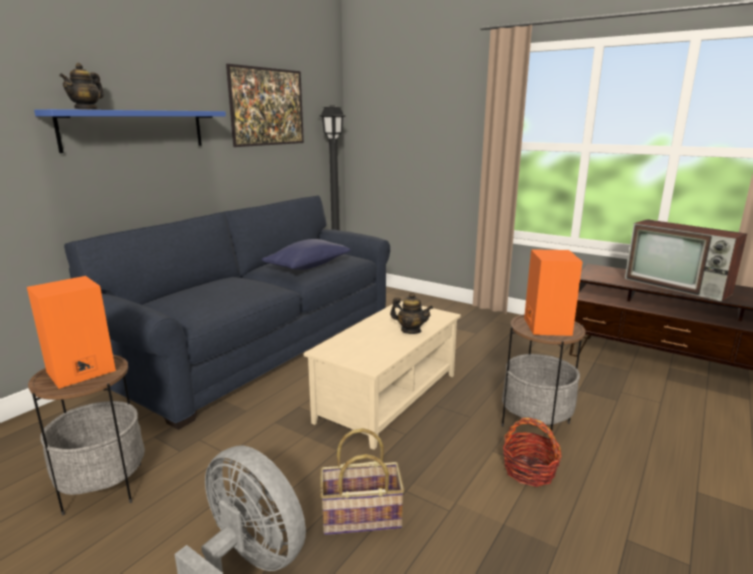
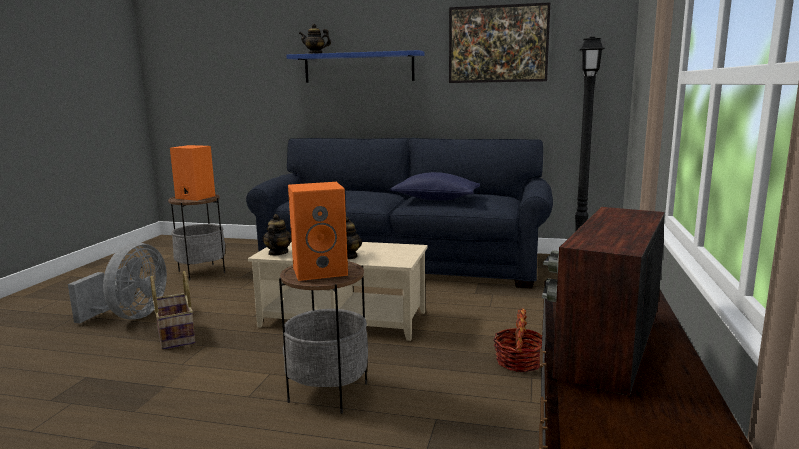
camera: 70 degrees right, 5 degrees down
basket [503,418,562,487] -> basket moved to [493,309,542,372]
none -> teapot [263,214,291,256]

